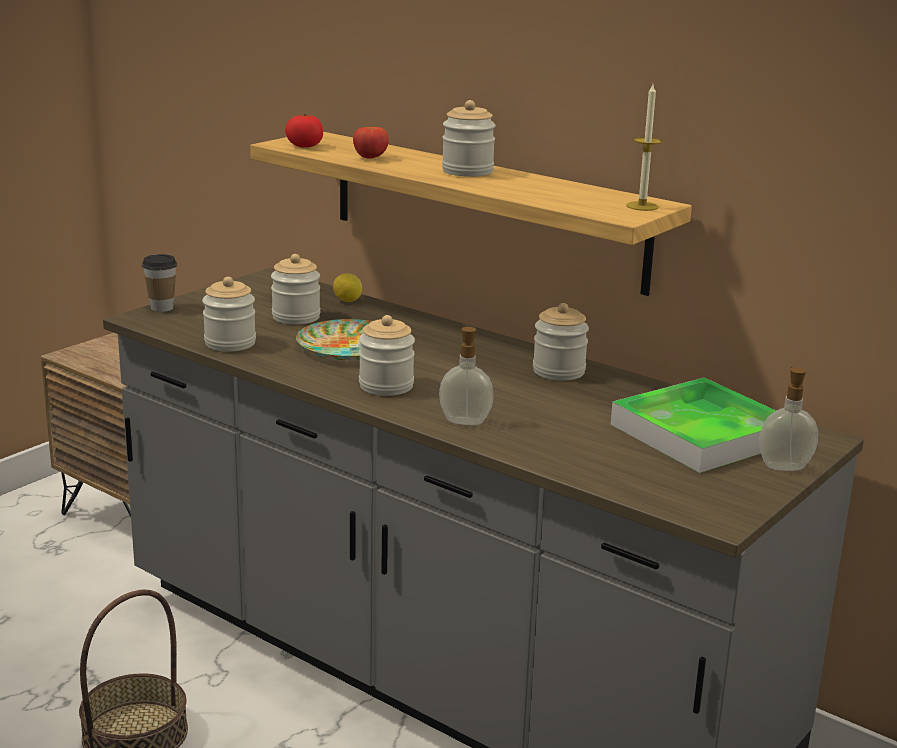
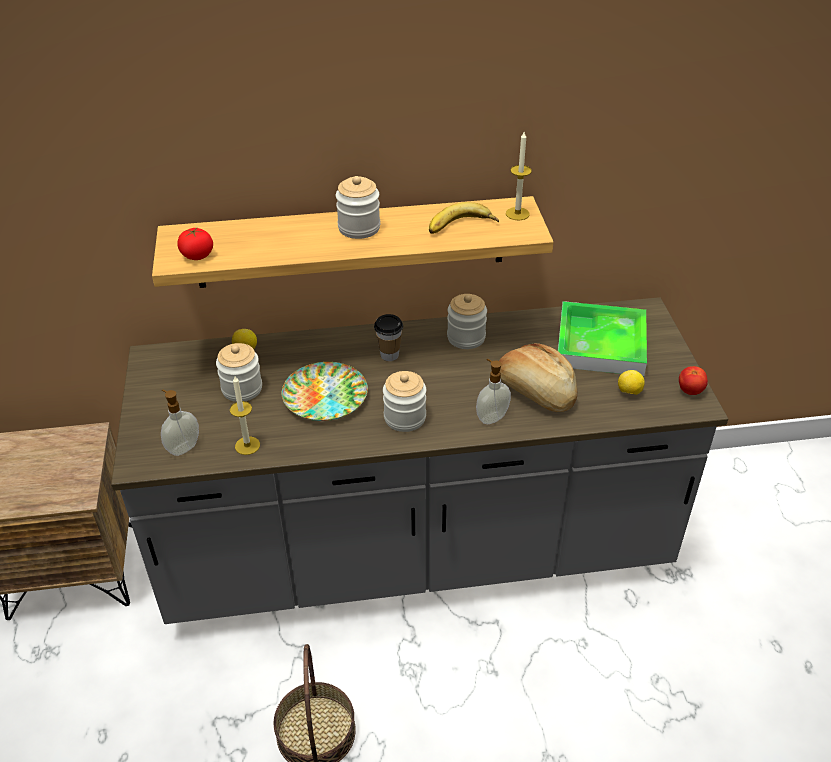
camera: 45 degrees left, 20 degrees up
cup [142,254,177,312] -> cup moved to [374,314,403,361]
jar [202,277,256,352] -> candle [230,376,260,455]
tomato [353,127,389,159] -> tomato moved to [679,366,708,395]
soap dispenser [759,367,818,471] -> soap dispenser moved to [161,390,199,456]
none -> banana [429,202,499,234]
none -> bread [499,343,577,412]
none -> lemon [618,370,645,395]

